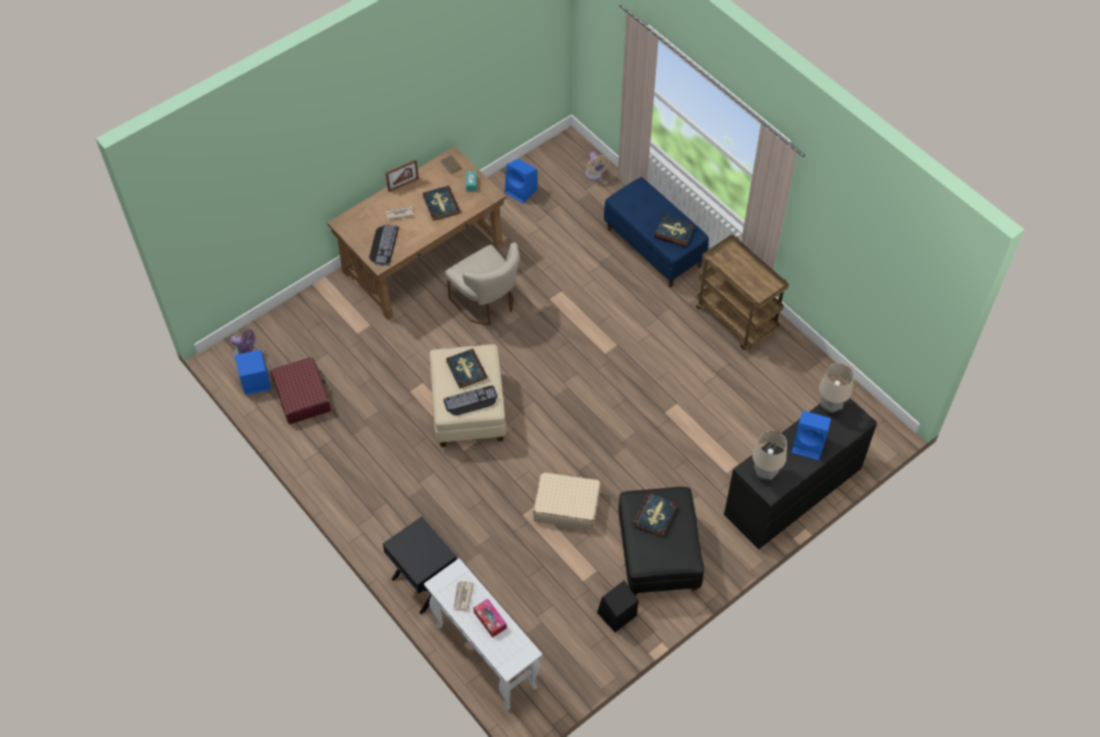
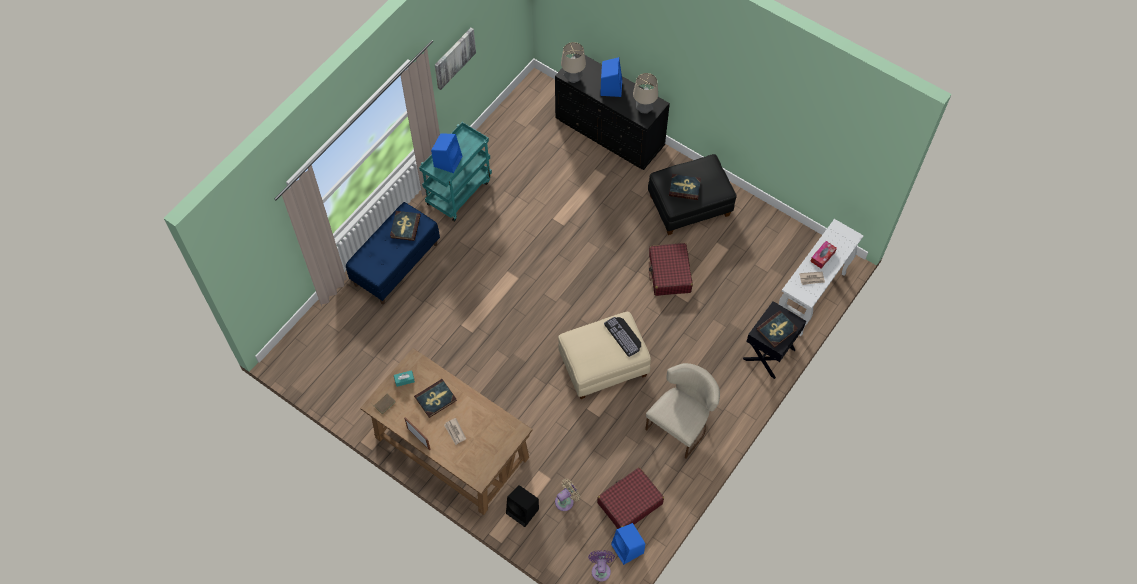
camera: 105 degrees left, 5 degrees up
keyboard [369,225,399,266] -> none
beige chair [445,242,520,325] -> beige chair moved to [645,363,720,459]
book [446,349,488,388] -> book moved to [756,311,798,348]
blue speaker [505,159,537,204] -> blue speaker moved to [431,133,463,173]
beige suitcase [533,472,601,530] -> red suitcase [649,243,693,296]
beige fan [585,152,610,181] -> beige fan moved to [555,479,580,511]
black speaker [597,581,638,633] -> black speaker moved to [506,485,539,527]
brown cart [696,234,789,350] -> turquoise cart [419,122,492,222]
none -> picture [435,28,476,90]

